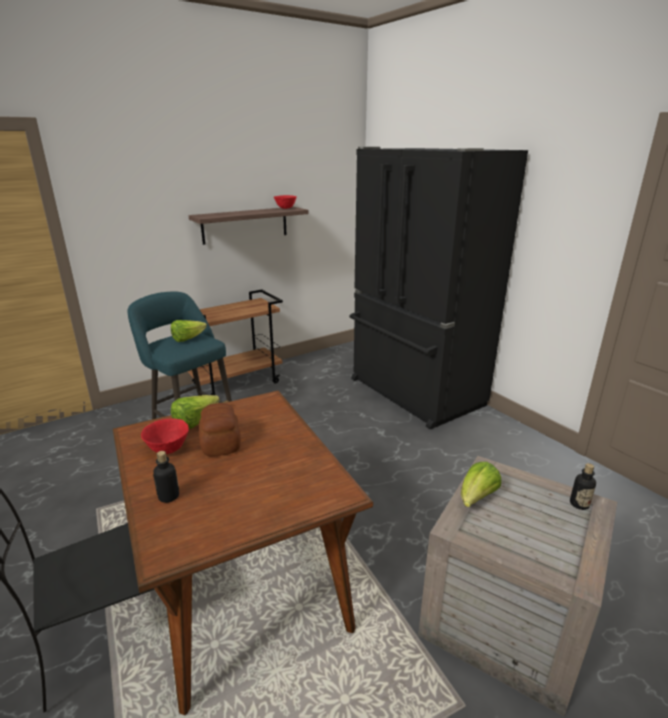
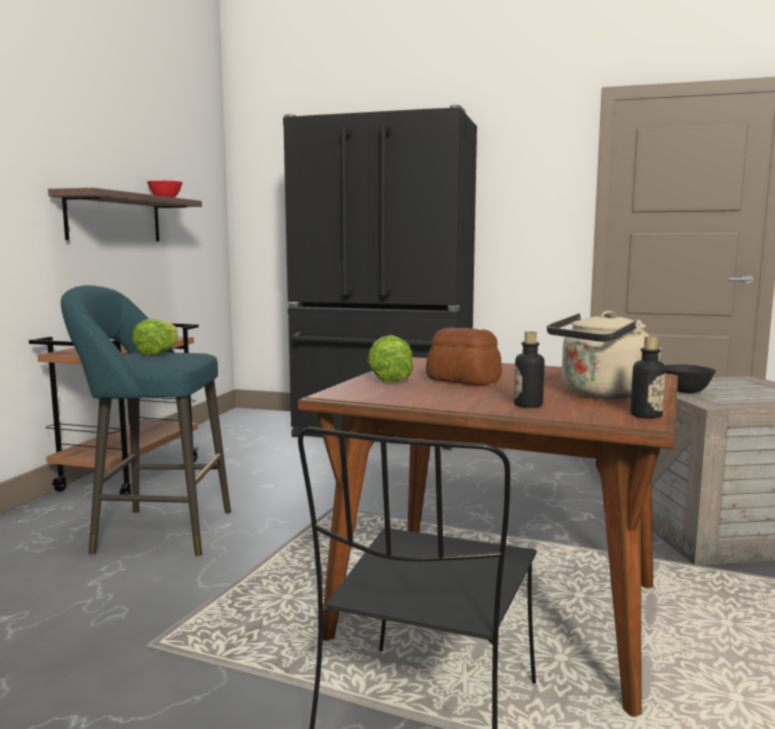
camera: 40 degrees left, 15 degrees down
red bowl [141,419,189,454] -> none
lettuce [461,462,501,507] -> black bowl [665,364,716,393]
bottle [570,463,596,510] -> bottle moved to [630,336,666,419]
none -> beige kettle [547,311,662,399]

